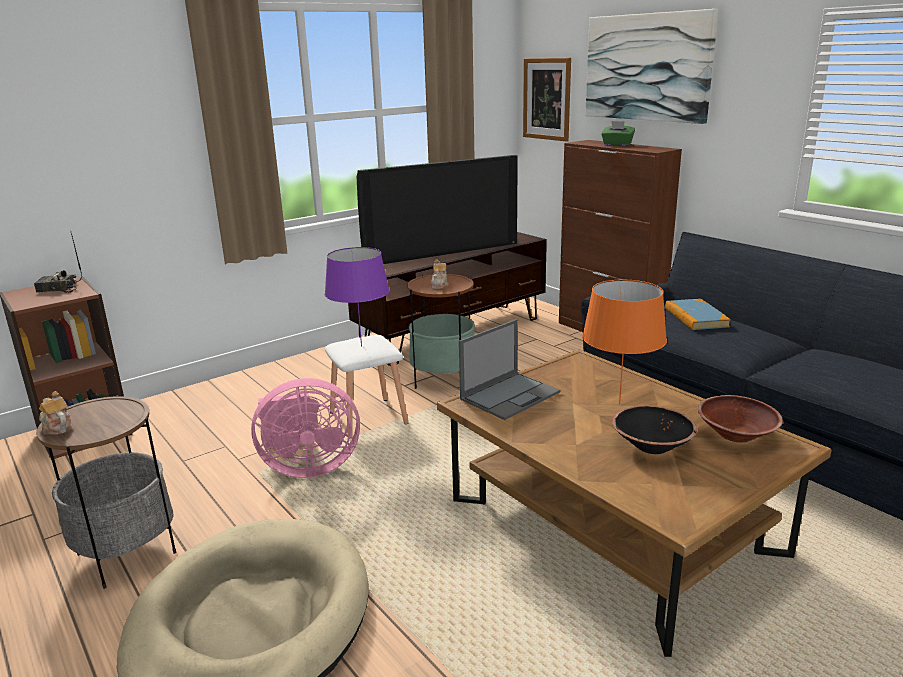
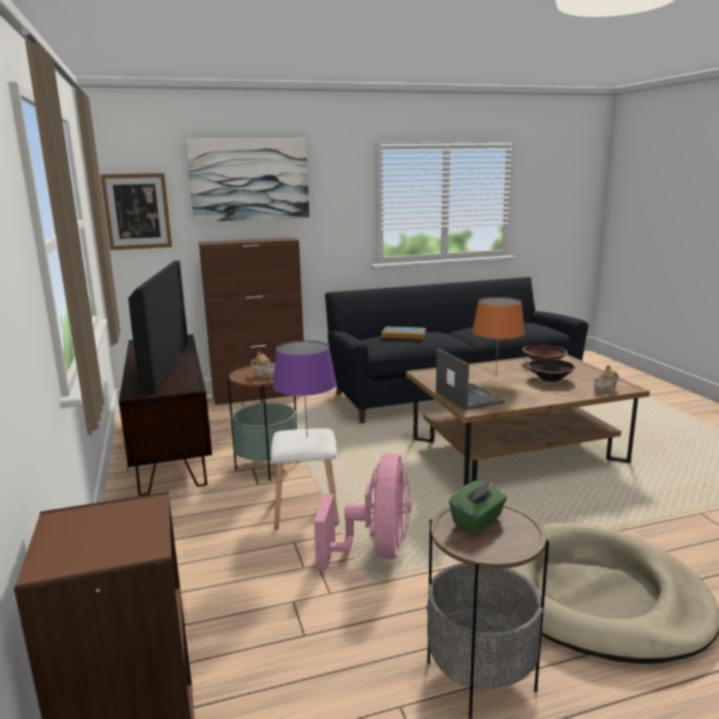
camera: 70 degrees left, 5 degrees down
radio [34,233,82,293] -> none
teapot [39,391,72,435] -> teapot moved to [594,365,619,393]
green tissue box [601,121,635,146] -> green tissue box moved to [449,480,507,533]

